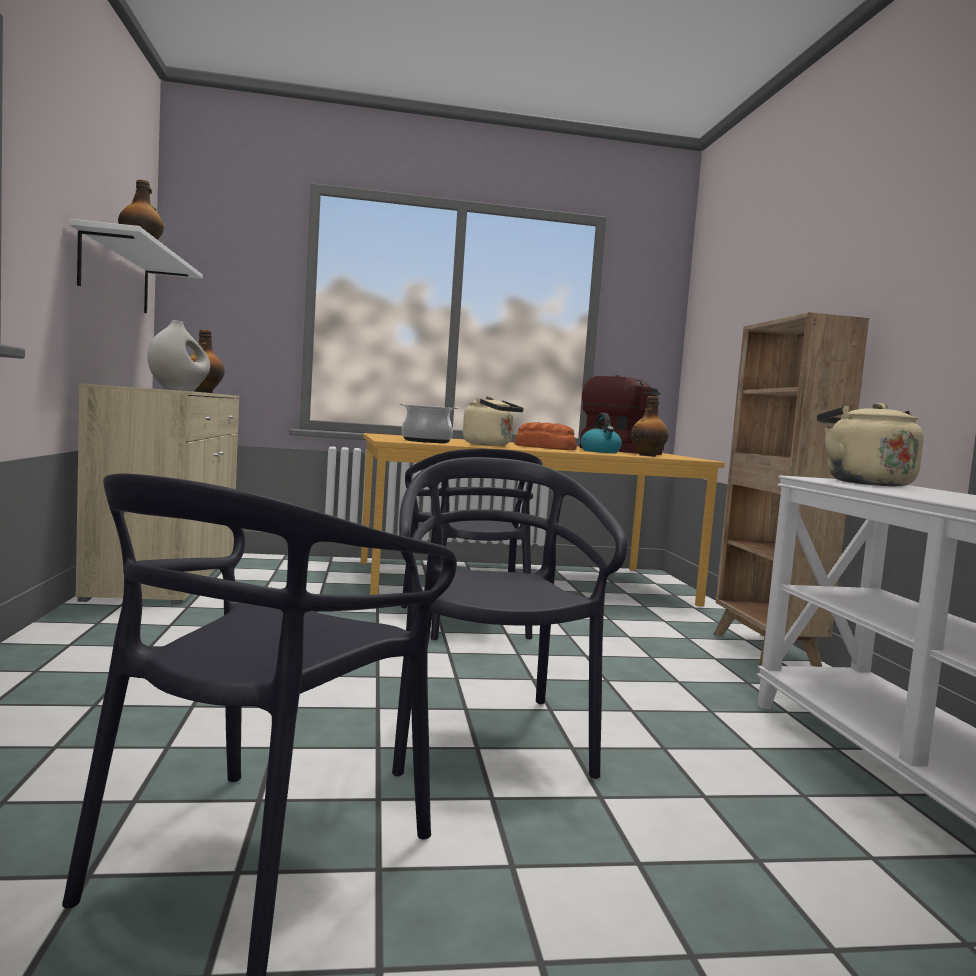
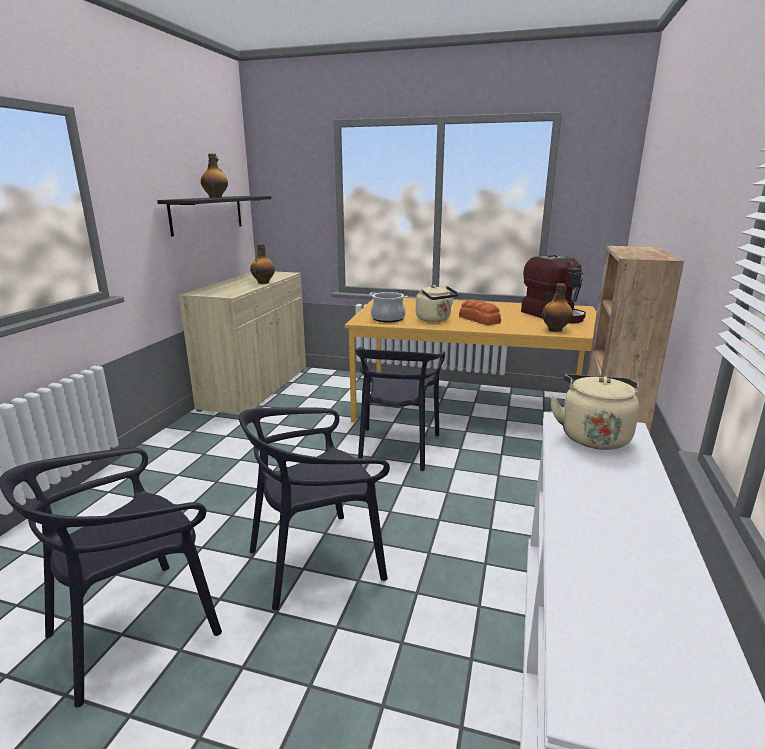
camera: 25 degrees right, 15 degrees up
white shelf [69,219,203,313] -> black shelf [157,196,271,237]
white vase [147,320,210,391] -> none
black chair [392,457,627,779] -> black chair turned 135 degrees counterclockwise [239,407,390,610]
kettle [581,413,622,453] -> none

